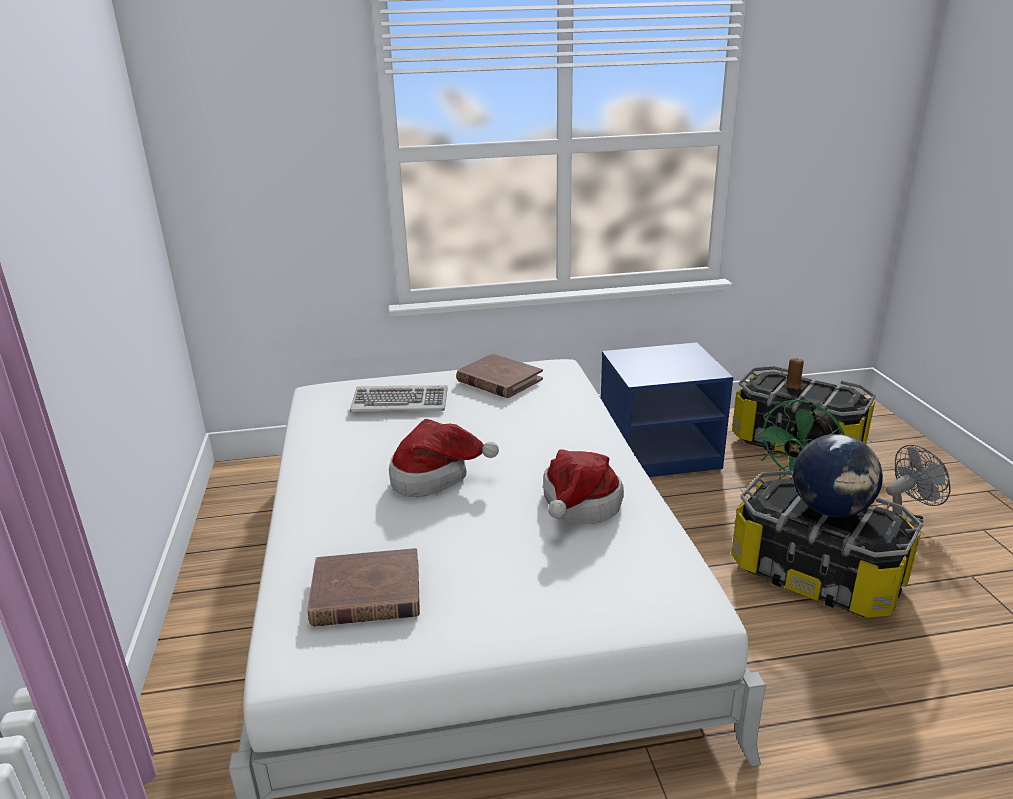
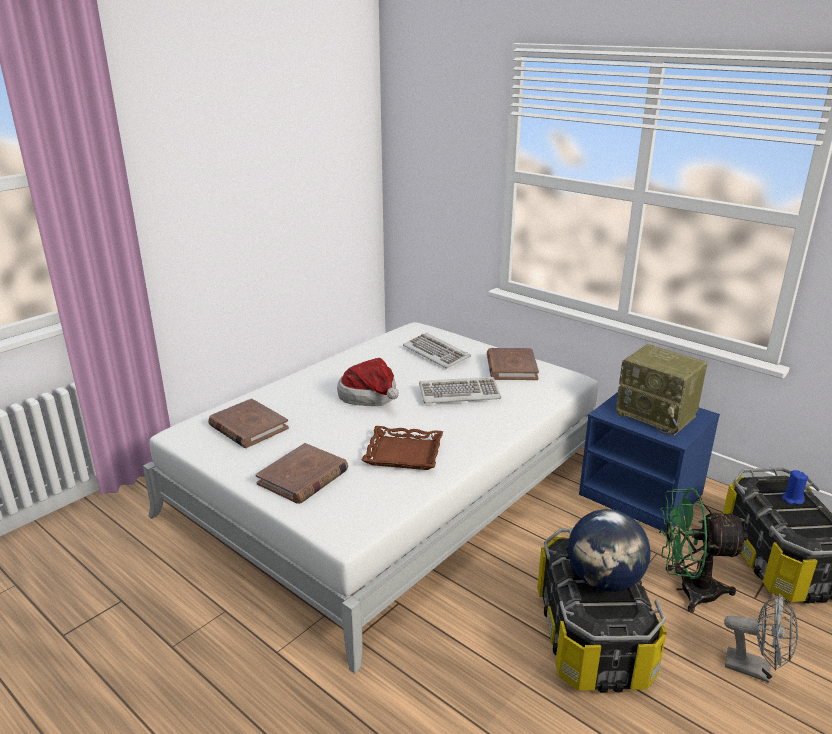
camera: 50 degrees right, 0 degrees up
hat [543,449,624,524] -> brown tray [361,426,443,470]
brown candle [784,358,804,390] -> blue candle [782,470,808,505]
none -> brown book [256,443,348,504]
none -> keyboard [419,377,501,403]
none -> radio [616,344,707,436]

